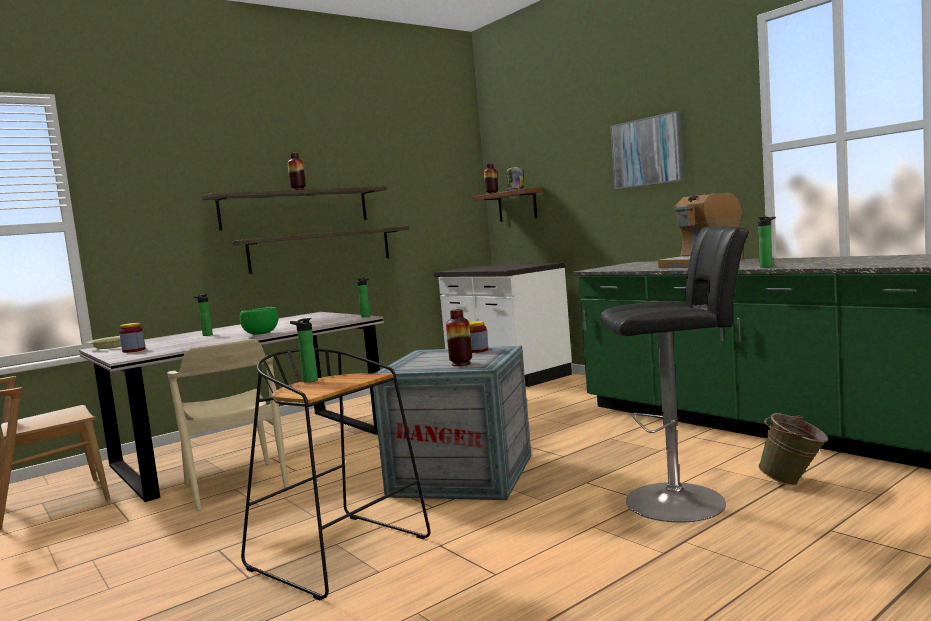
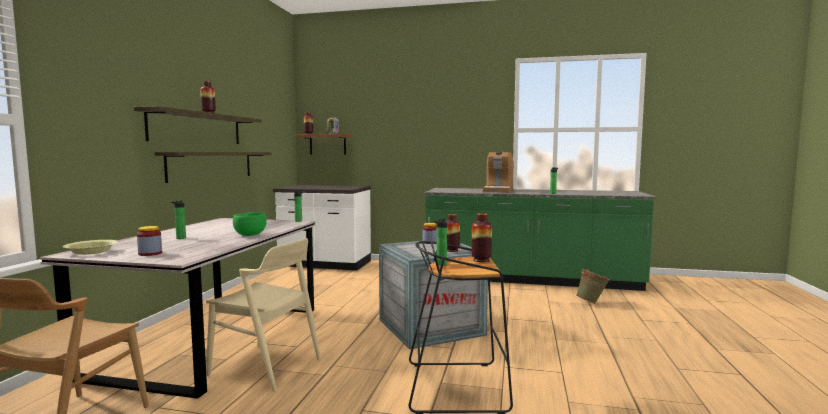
camera: 40 degrees left, 0 degrees up
black stool [600,226,749,523] -> none
picture [610,111,684,189] -> none
none -> vase [472,213,492,262]

